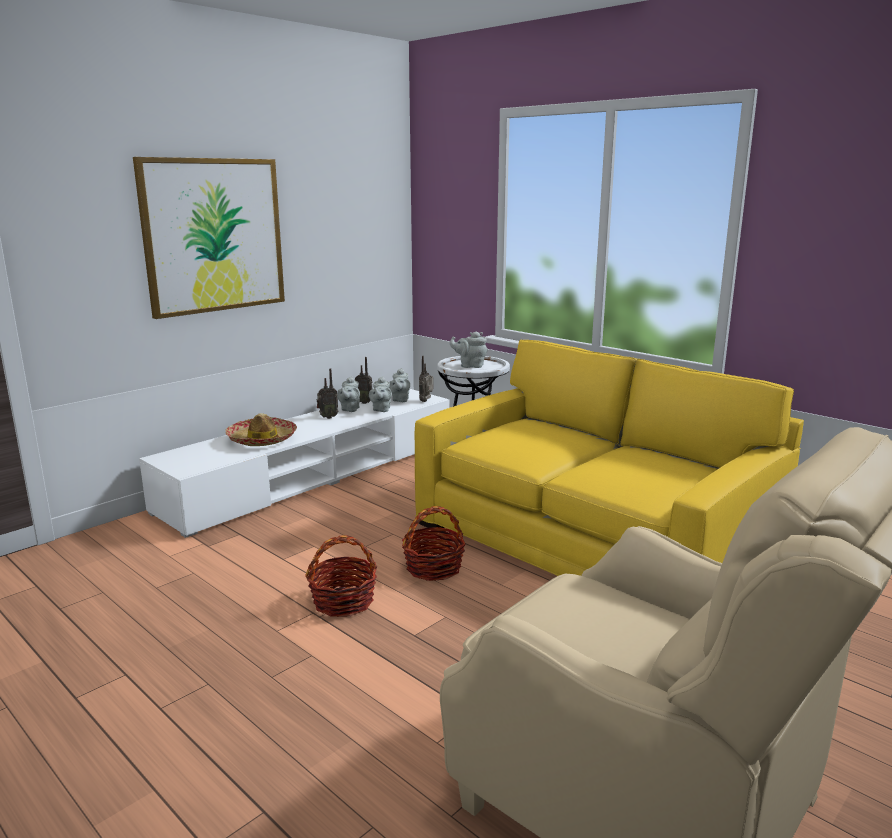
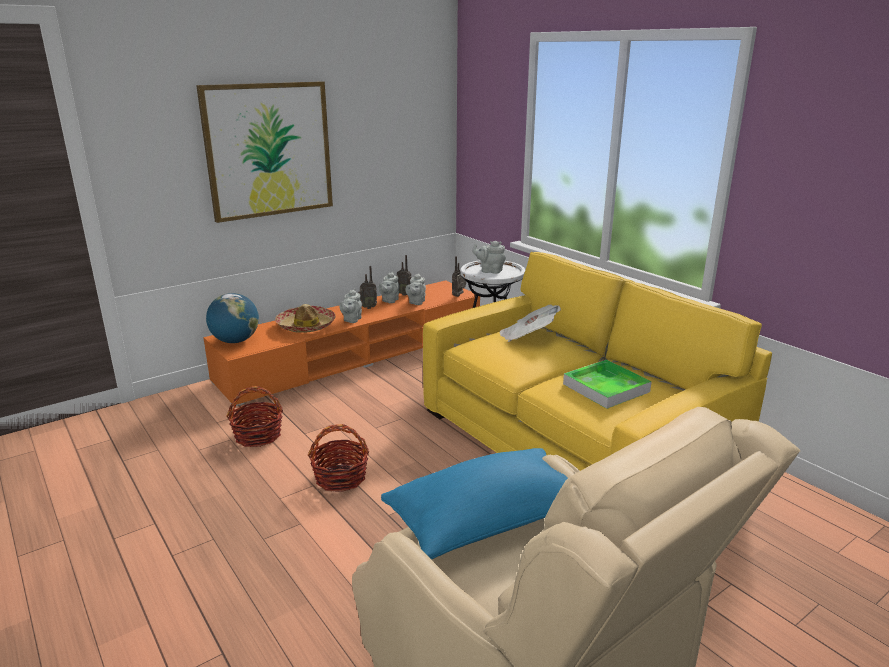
camera: 10 degrees right, 5 degrees up
white tv stand [139,389,449,538] -> orange tv stand [203,280,480,407]
grey teapot [389,368,410,402] -> grey teapot moved to [339,289,362,323]
basket [402,506,466,581] -> basket moved to [226,386,283,447]
none -> globe [206,293,259,343]
none -> blue pillow [381,448,568,559]
none -> newspaper [499,304,561,342]
none -> tray [563,360,652,409]

